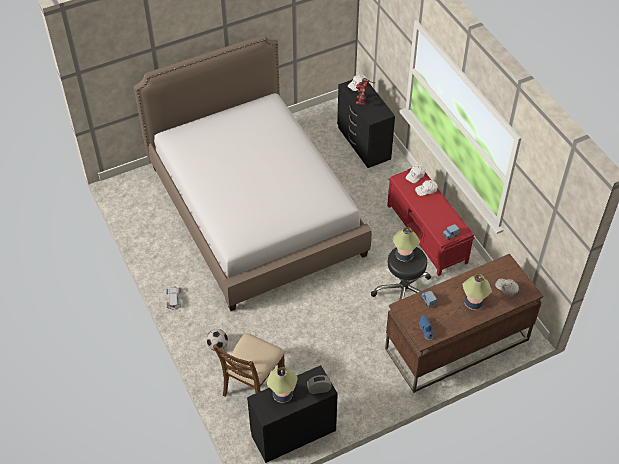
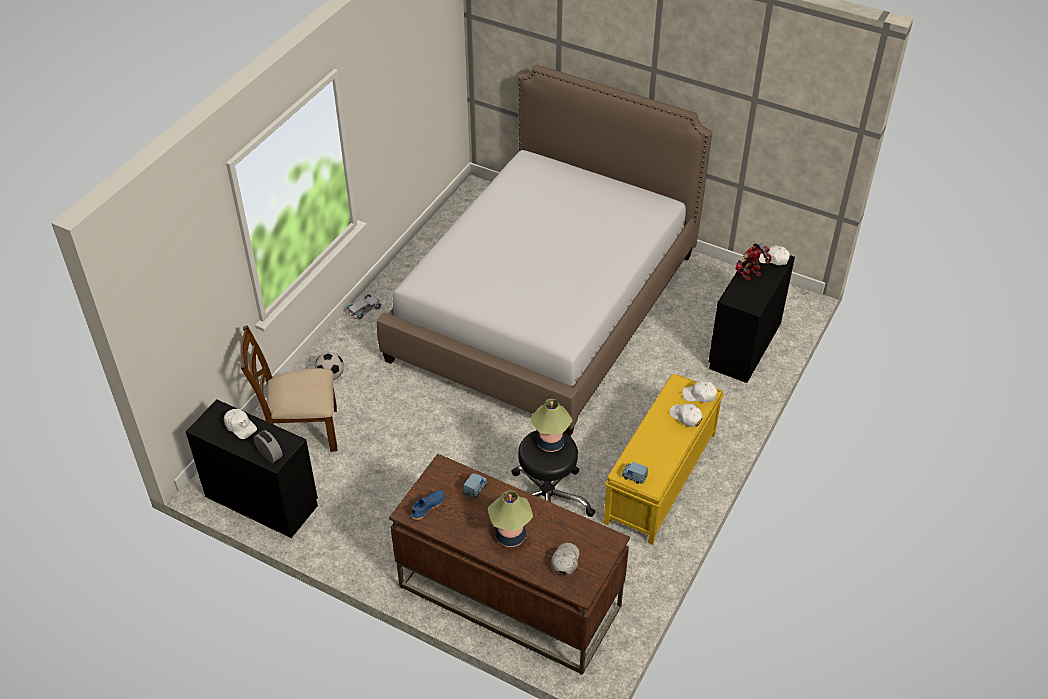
camera: 55 degrees right, 5 degrees down
table lamp [267,367,298,403] -> white cap [224,409,257,439]
red bench [387,168,475,276] -> yellow bench [603,374,724,545]

